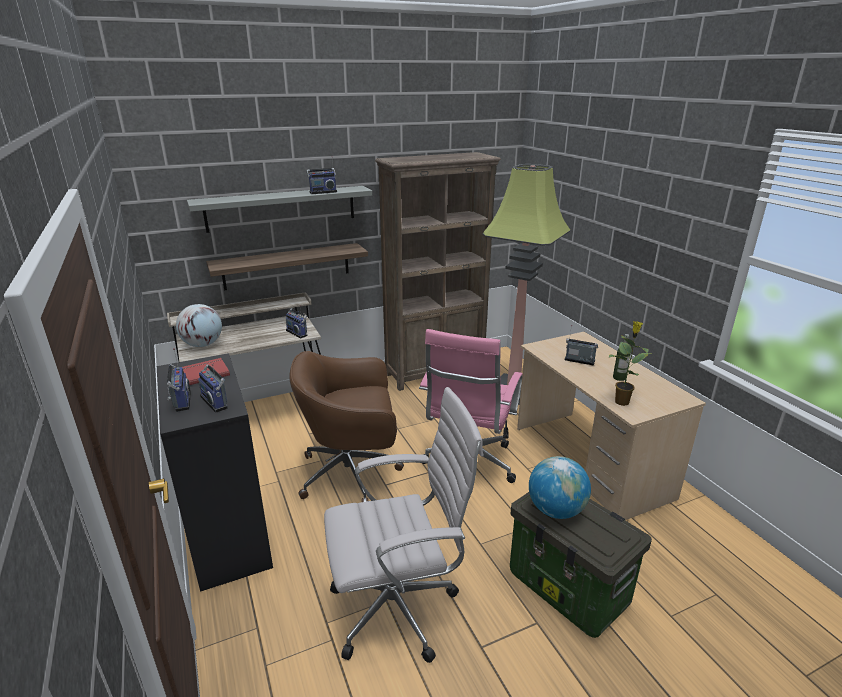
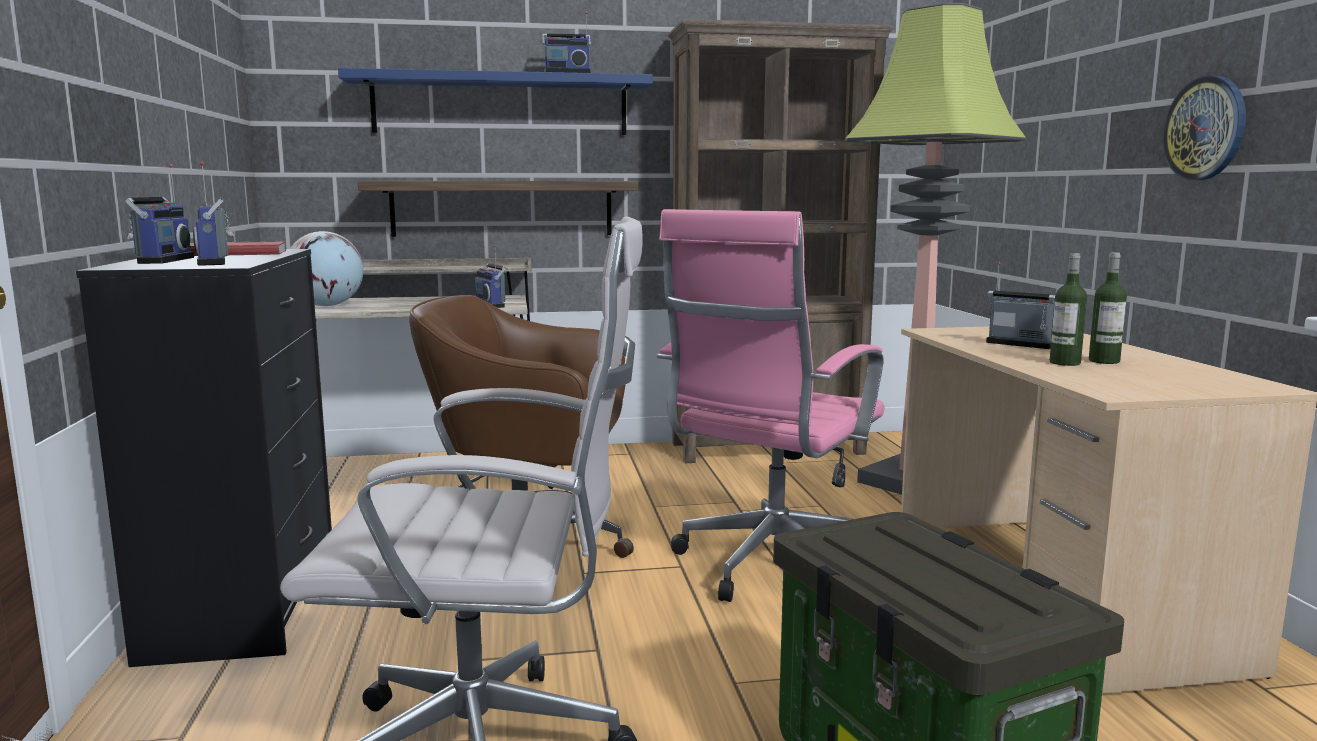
camera: 15 degrees right, 15 degrees down
grey shelf [187,186,372,233] -> blue shelf [338,68,653,135]
globe [529,456,591,519] -> none
potted plant [608,321,652,406] -> none
none -> bottle [1049,253,1087,366]
none -> wall clock [1163,75,1246,180]

